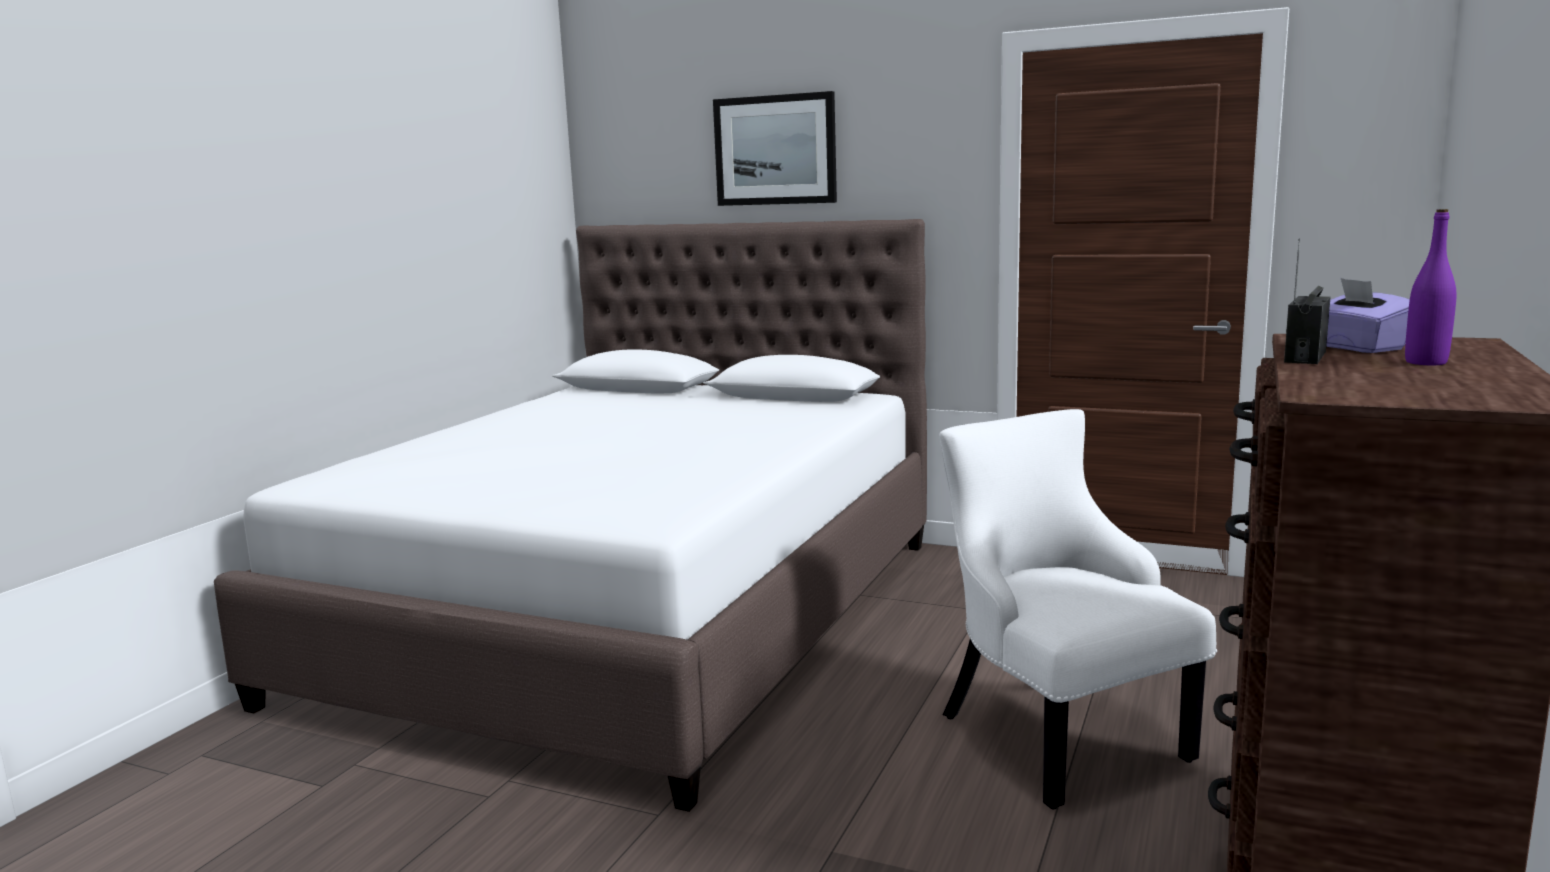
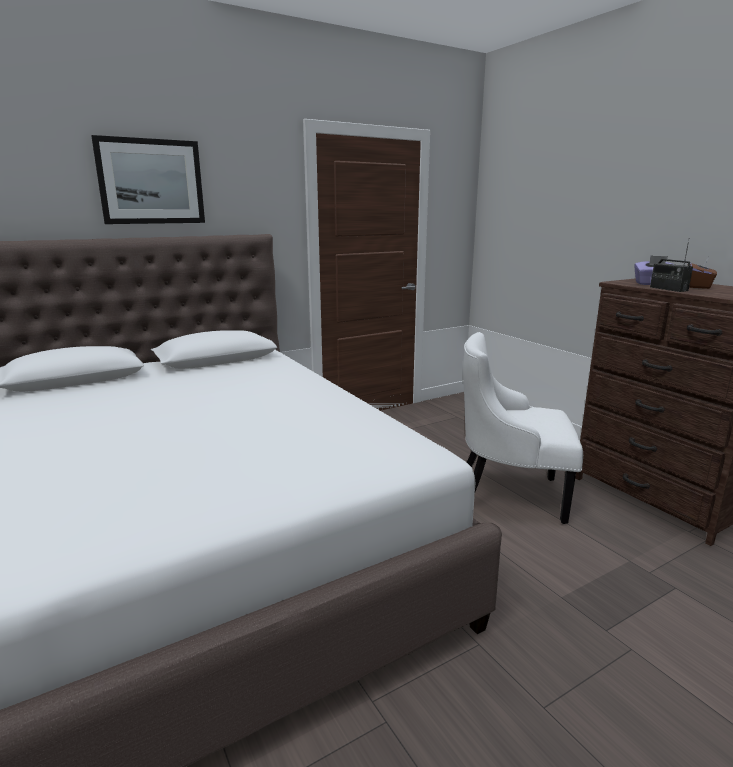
camera: 55 degrees left, 5 degrees up
purple bottle [1405,209,1456,365] -> brown tissue box [687,257,717,289]

